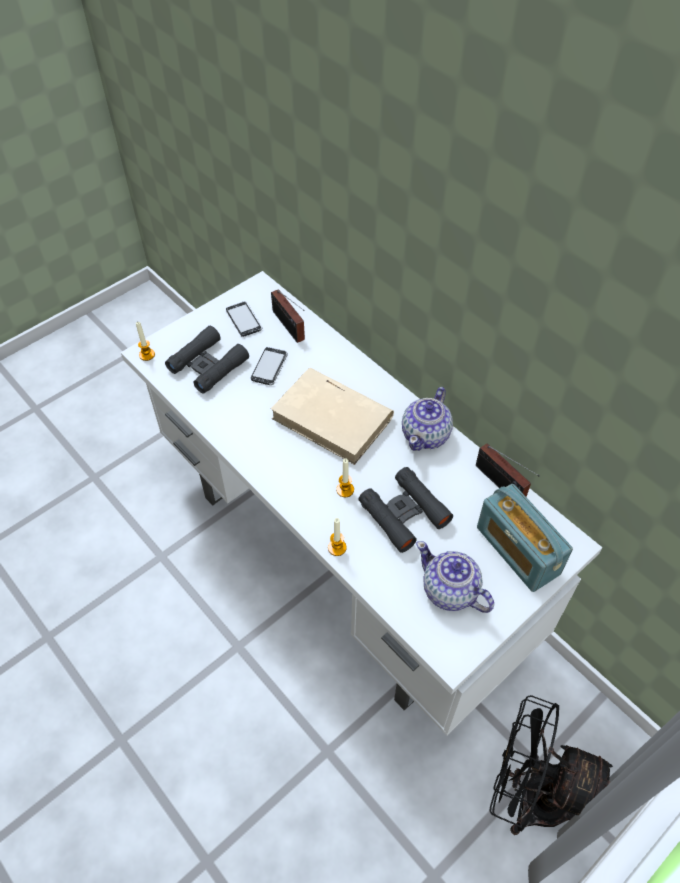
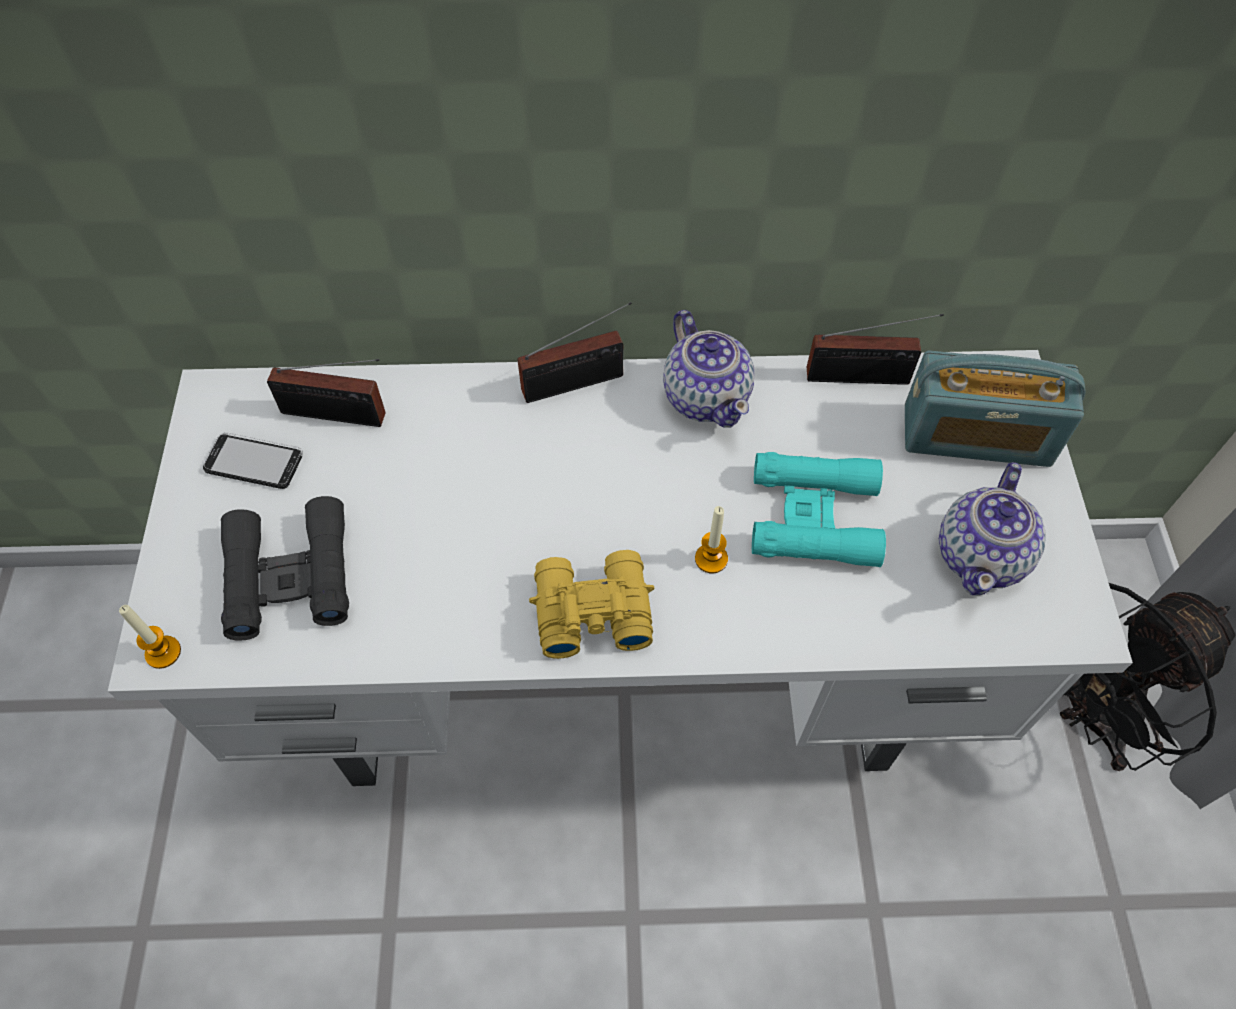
camera: 50 degrees left, 5 degrees up
phone [251,347,288,385] -> none
beige book [271,368,394,465] -> none
candle [328,518,347,556] -> none
black binoculars [358,467,453,553] -> turquoise binoculars [752,452,886,567]
teapot [416,541,494,613] -> teapot turned 60 degrees counterclockwise [939,462,1046,596]
none -> radio [517,302,632,403]
none -> yellow binoculars [529,550,654,659]

